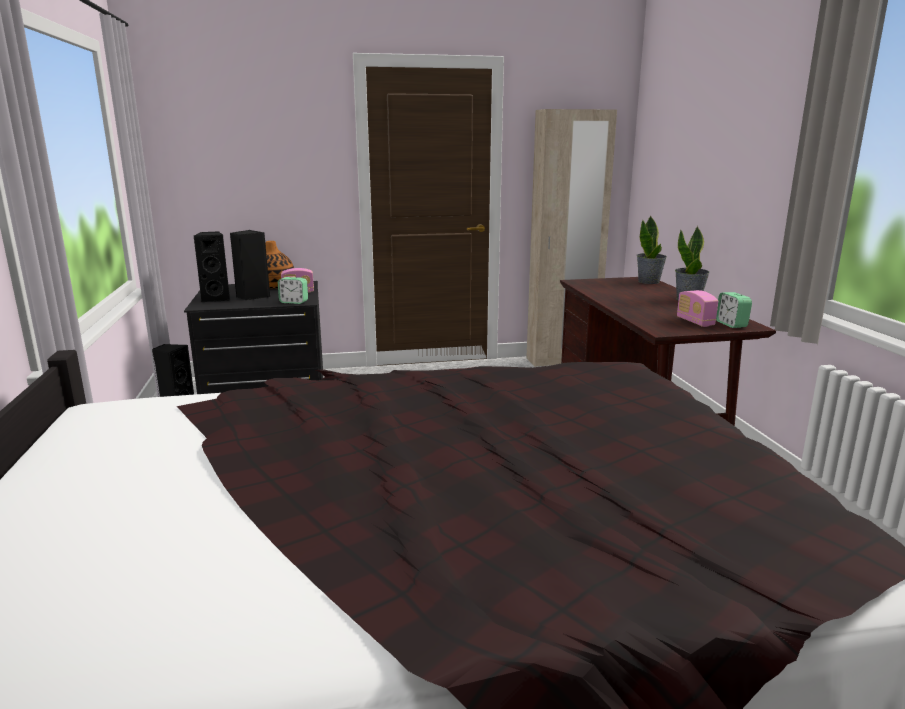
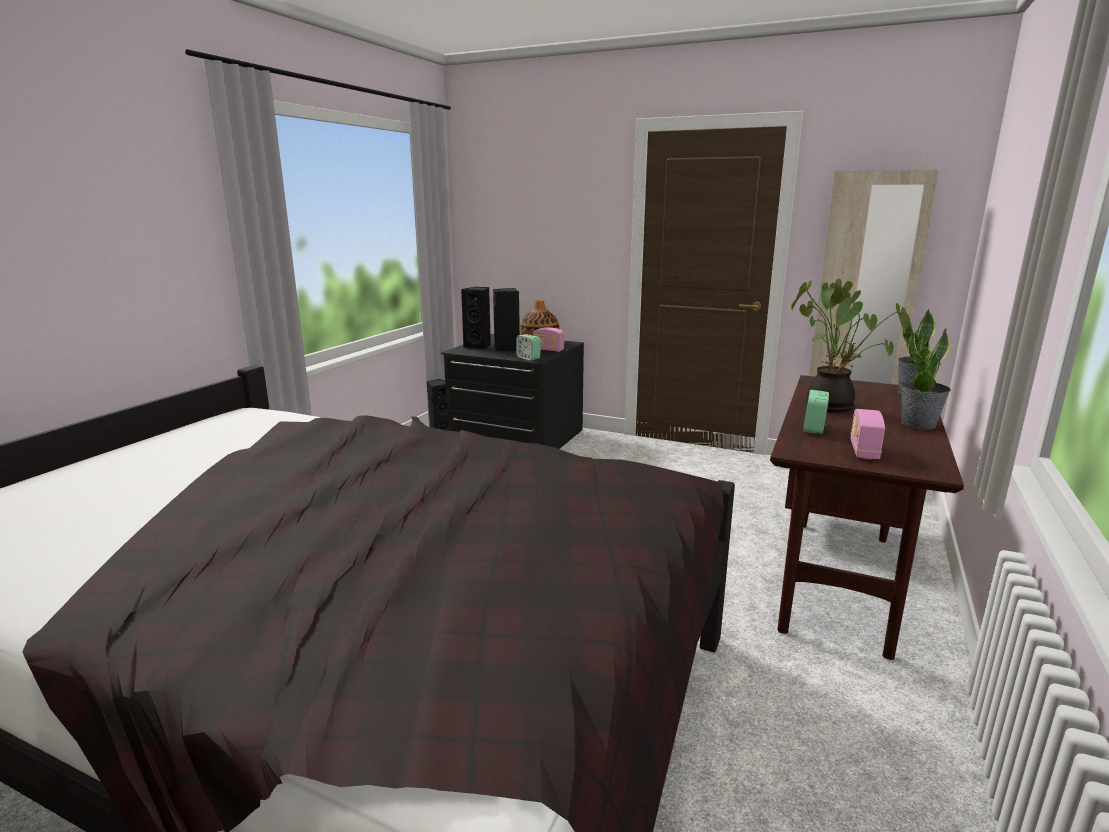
camera: 35 degrees right, 0 degrees up
alarm clock [716,292,752,328] -> alarm clock moved to [803,390,829,434]
none -> potted plant [791,279,909,413]

